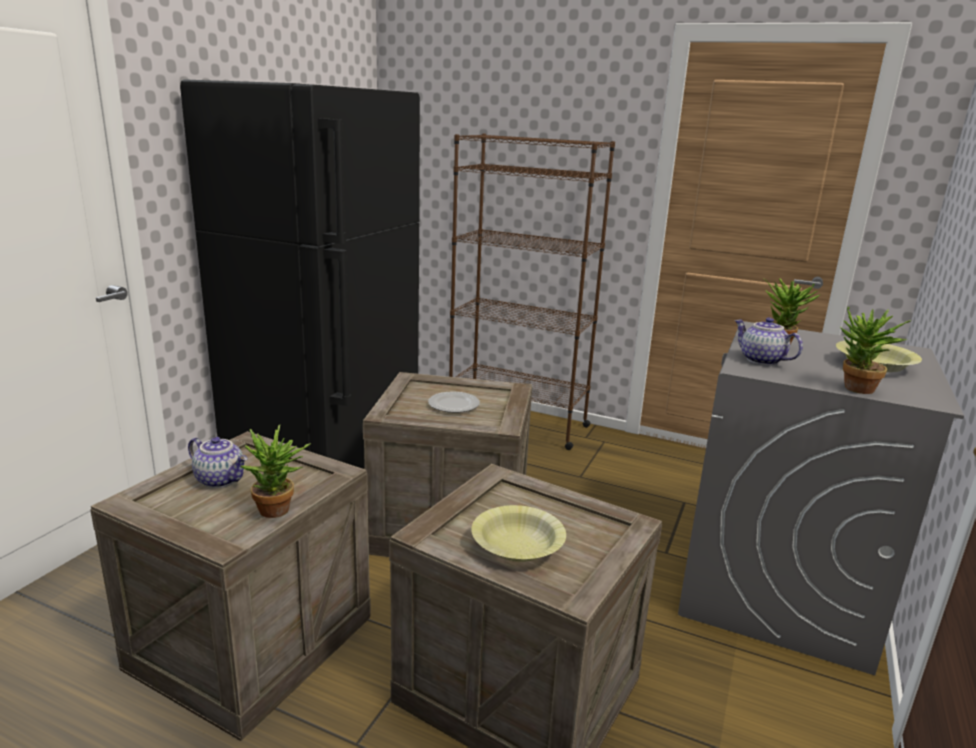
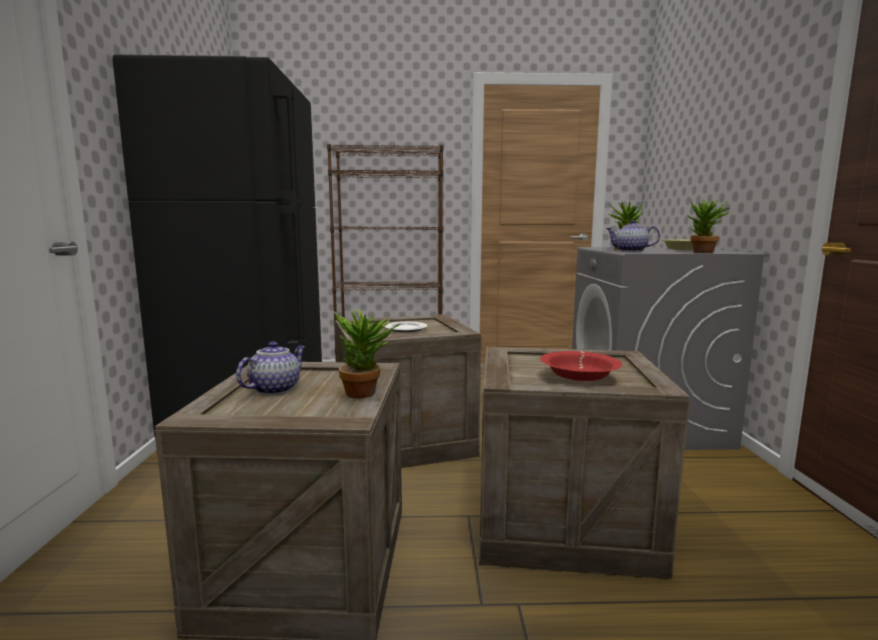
camera: 25 degrees left, 10 degrees down
teapot [188,437,248,488] -> teapot turned 60 degrees counterclockwise [236,341,306,395]
yellow bowl [471,505,566,562] -> red bowl [540,351,622,381]

